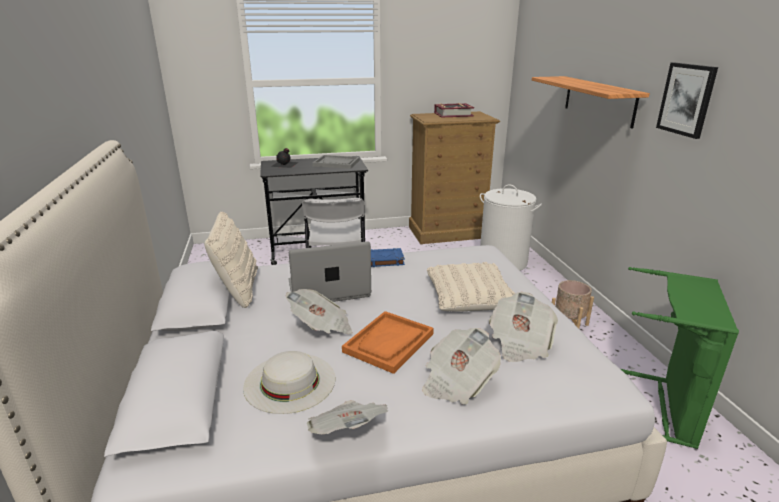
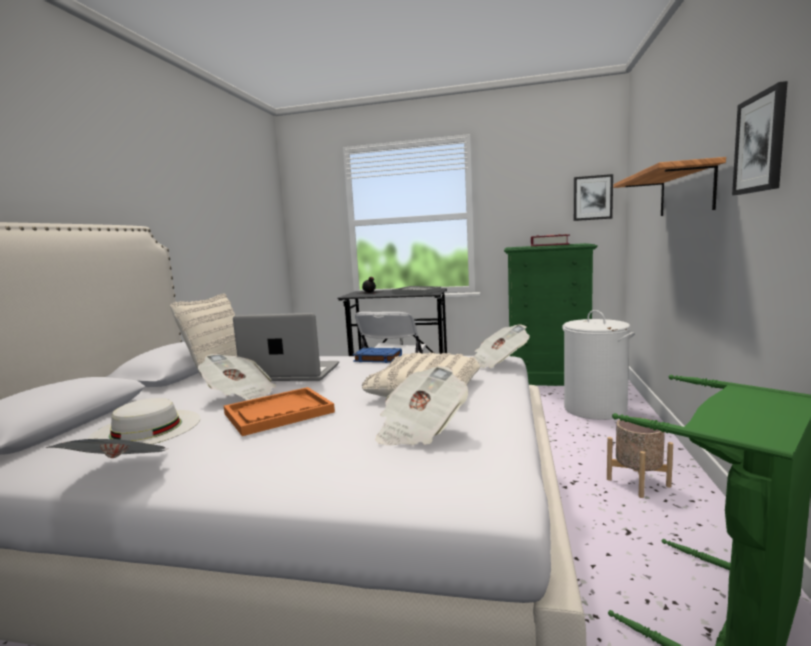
camera: 25 degrees right, 15 degrees down
brown dresser [409,111,500,244] -> green dresser [504,243,598,386]
newspaper [422,328,501,405] -> newspaper moved to [473,324,530,368]
none -> picture [574,174,613,221]

